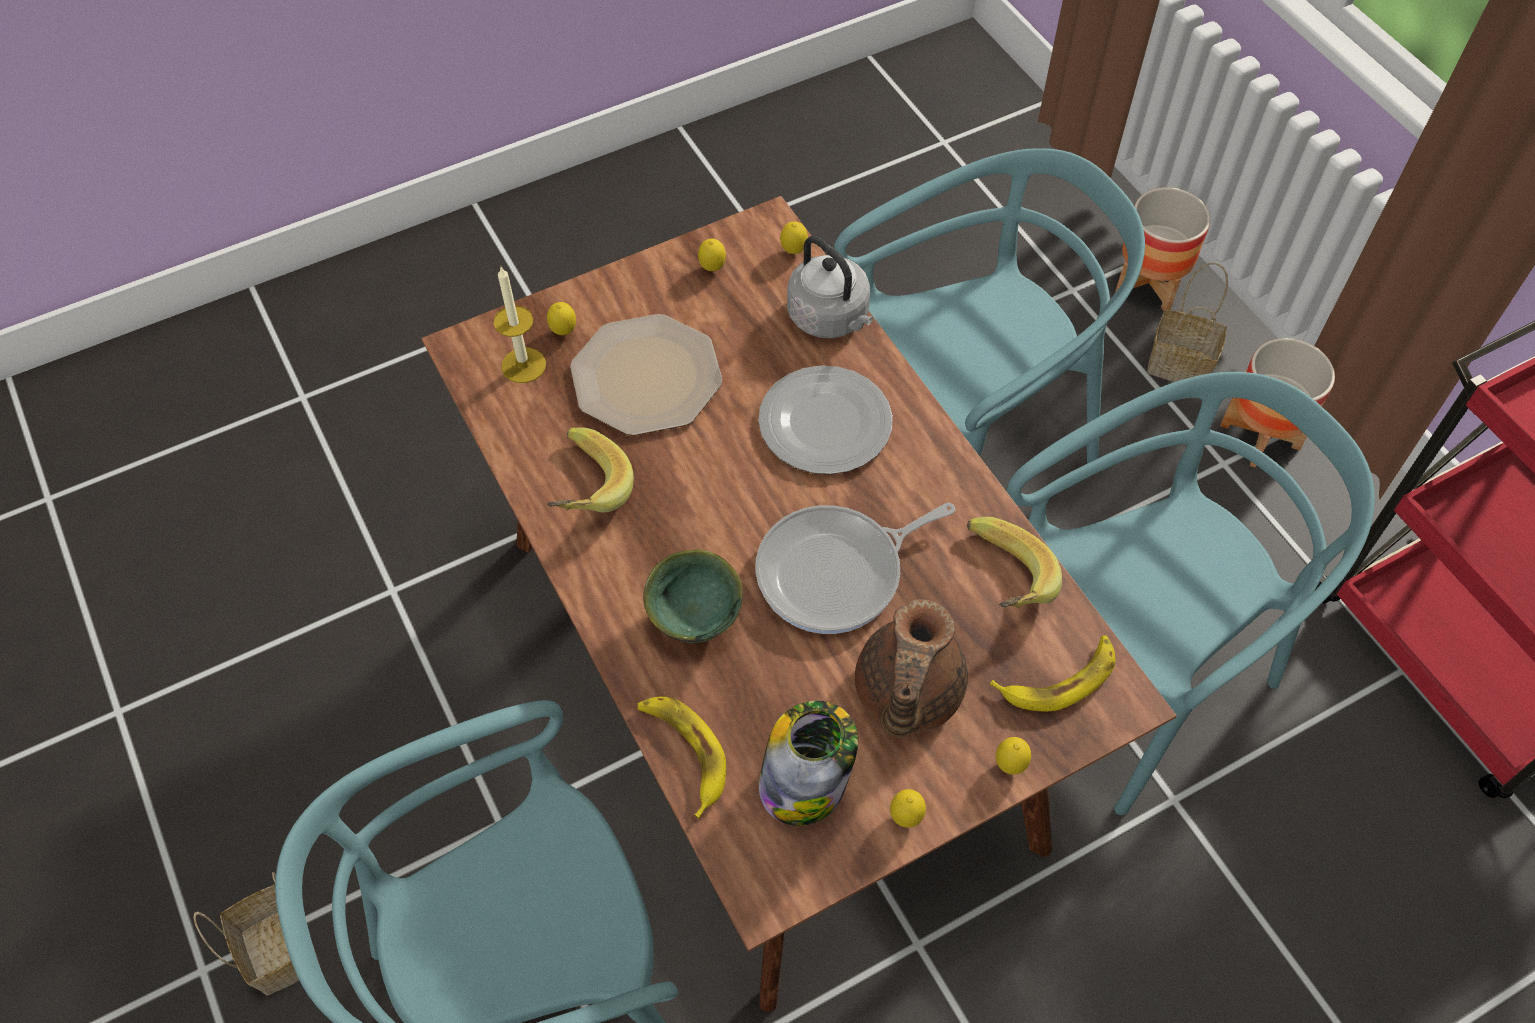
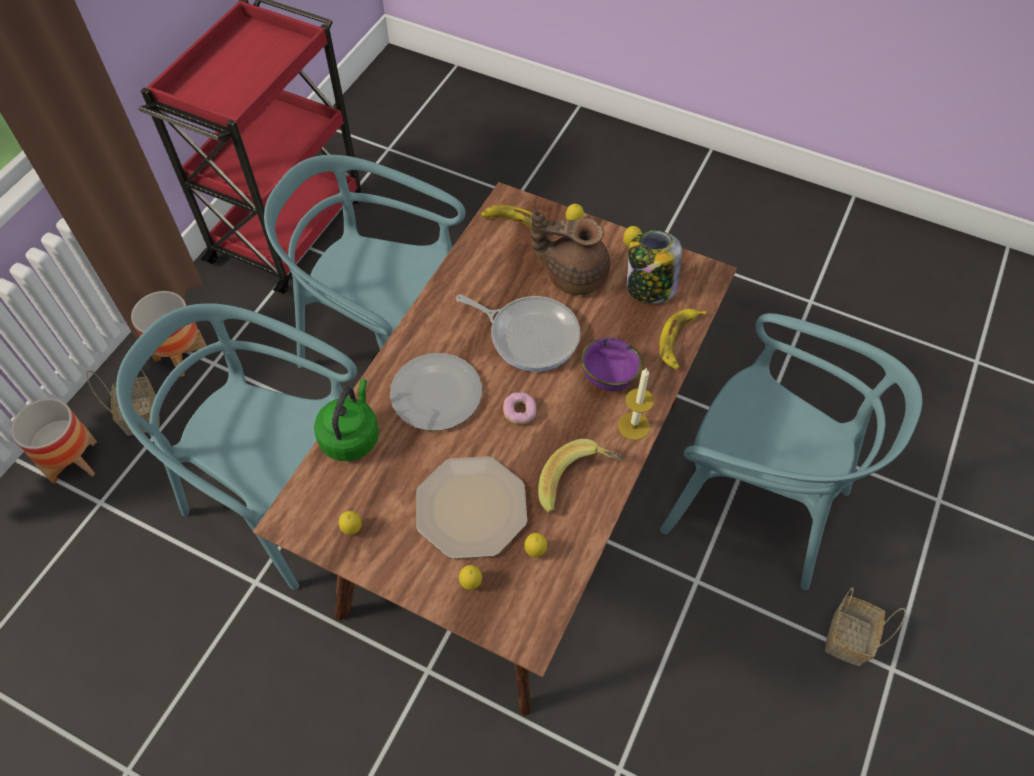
camera: 125 degrees left, 0 degrees up
candle [494,267,546,383] -> candle moved to [618,368,654,440]
green bowl [643,549,743,643] -> purple bowl [581,337,643,391]
lemon [780,221,808,254] -> lemon moved to [524,533,547,558]
grey kettle [787,236,873,338] -> green kettle [314,379,379,461]
brown teapot [855,599,968,738] -> brown teapot turned 150 degrees counterclockwise [531,210,610,295]
banana [967,517,1062,608] -> none
none -> donut [503,392,537,425]

